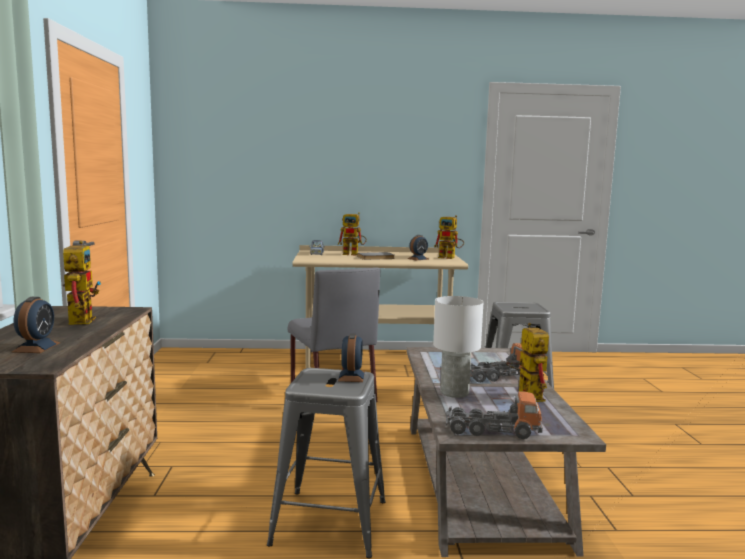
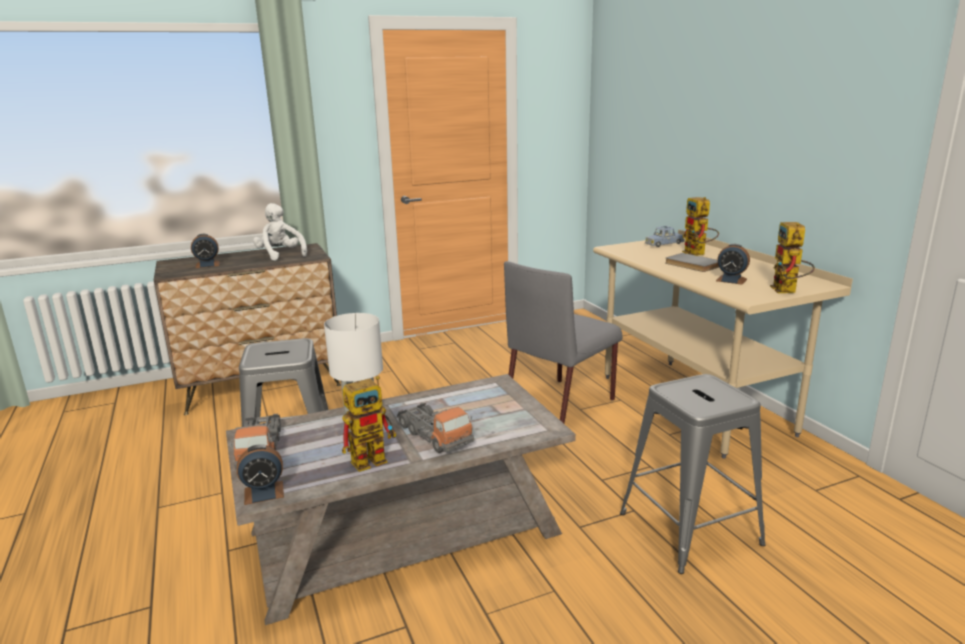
camera: 70 degrees right, 10 degrees up
toy robot [63,241,101,325] -> white plush toy [253,203,307,261]
alarm clock [338,333,365,382] -> alarm clock moved to [237,444,284,505]

